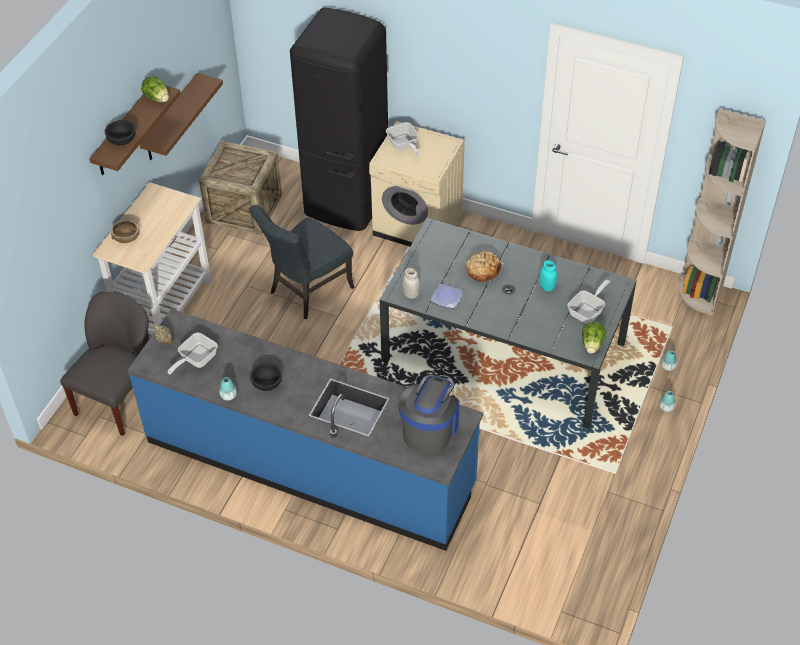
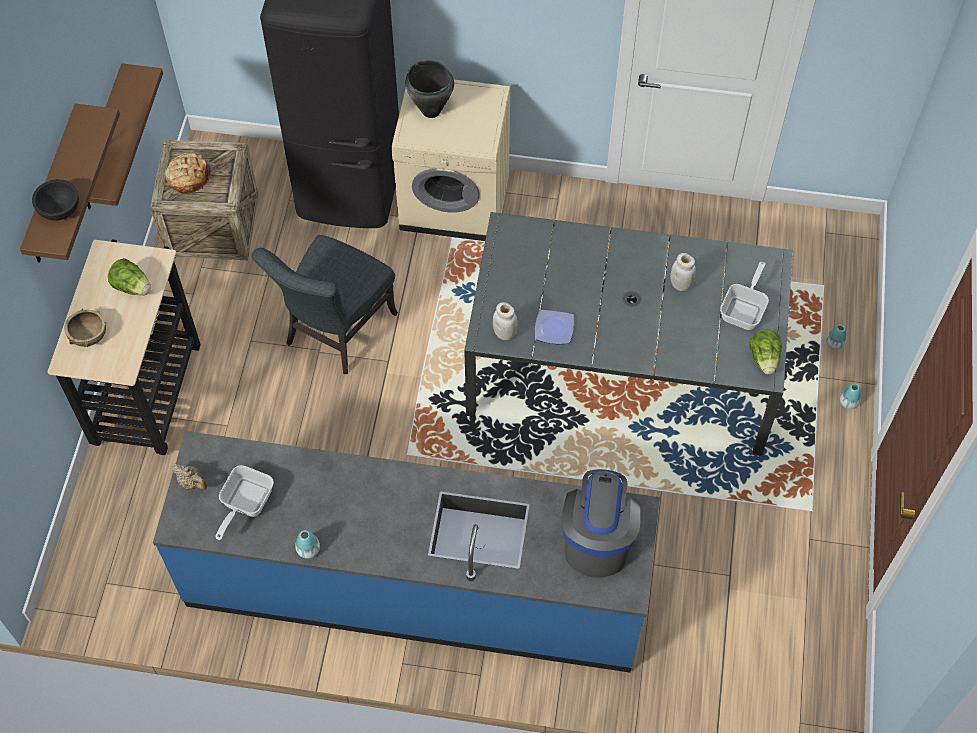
camera: 15 degrees left, 10 degrees up
grey chair [60,291,149,436] -> none
white cart [93,183,212,335] -> black cart [48,239,201,455]
lettuce [141,75,169,102] -> lettuce moved to [108,258,151,296]
black bowl [250,362,282,391] -> none
frying pan [386,122,419,156] -> black cooking pot [405,60,454,118]
bread [466,251,504,282] -> bread moved to [165,152,214,194]
turquoise jar [539,260,557,291] -> white jar [670,253,696,291]
beige bookcase [678,108,766,315] -> none

